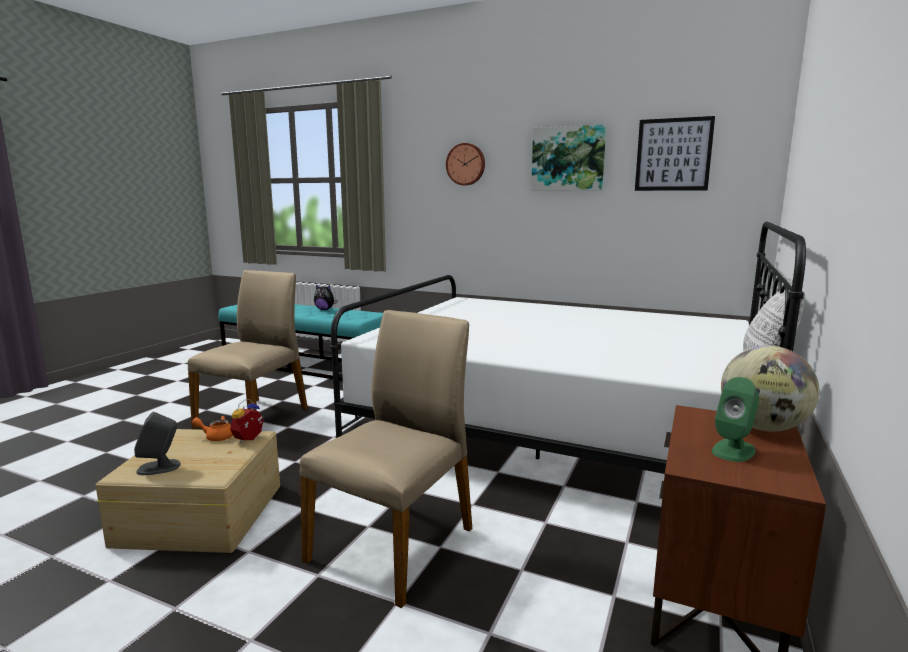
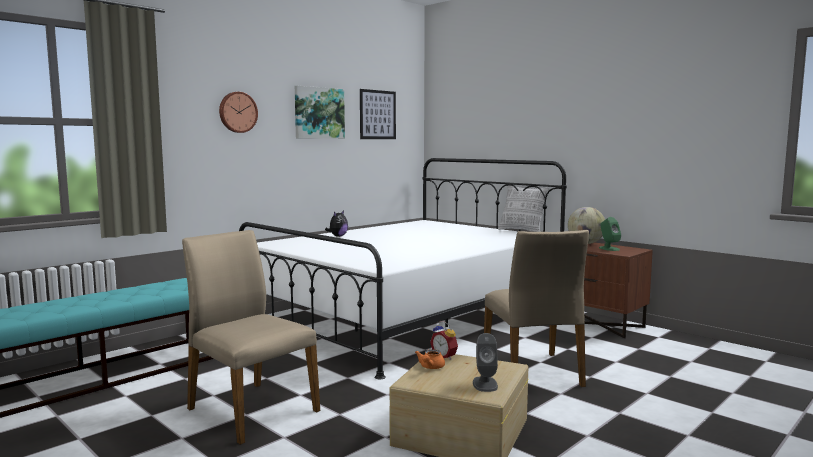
camera: 70 degrees left, 5 degrees down
beige chair [300,310,472,608] -> beige chair turned 150 degrees counterclockwise [484,230,589,387]
plush toy [314,285,338,310] -> plush toy moved to [325,211,348,237]

